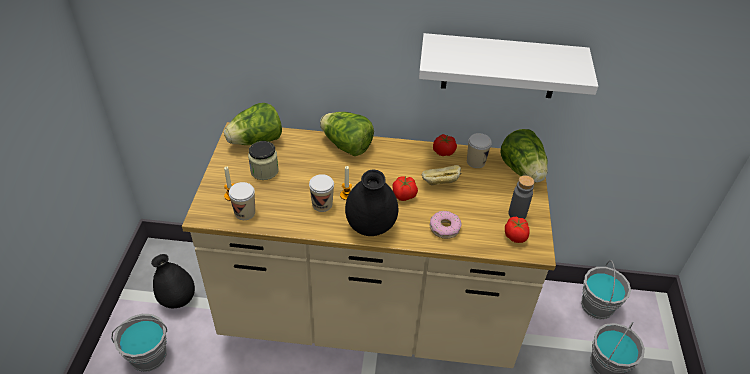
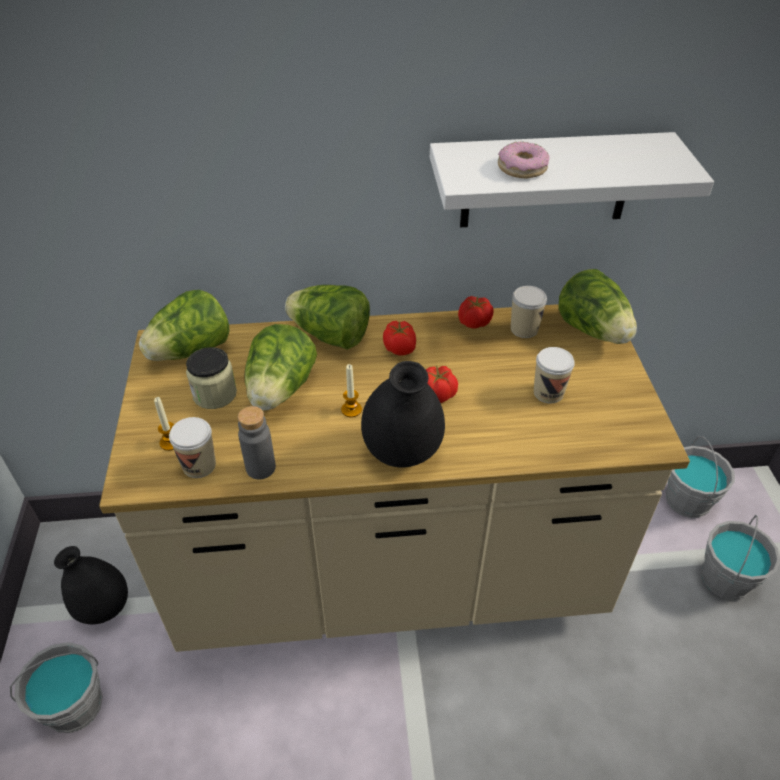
camera: 10 degrees left, 0 degrees up
cup [309,174,334,212] -> cup moved to [534,347,575,403]
bread [421,165,461,185] -> none
donut [430,211,462,239] -> donut moved to [498,141,549,178]
tomato [505,217,530,243] -> tomato moved to [383,321,416,356]
grey bottle [508,175,534,219] -> grey bottle moved to [238,406,276,479]
none -> lettuce [245,324,317,410]

